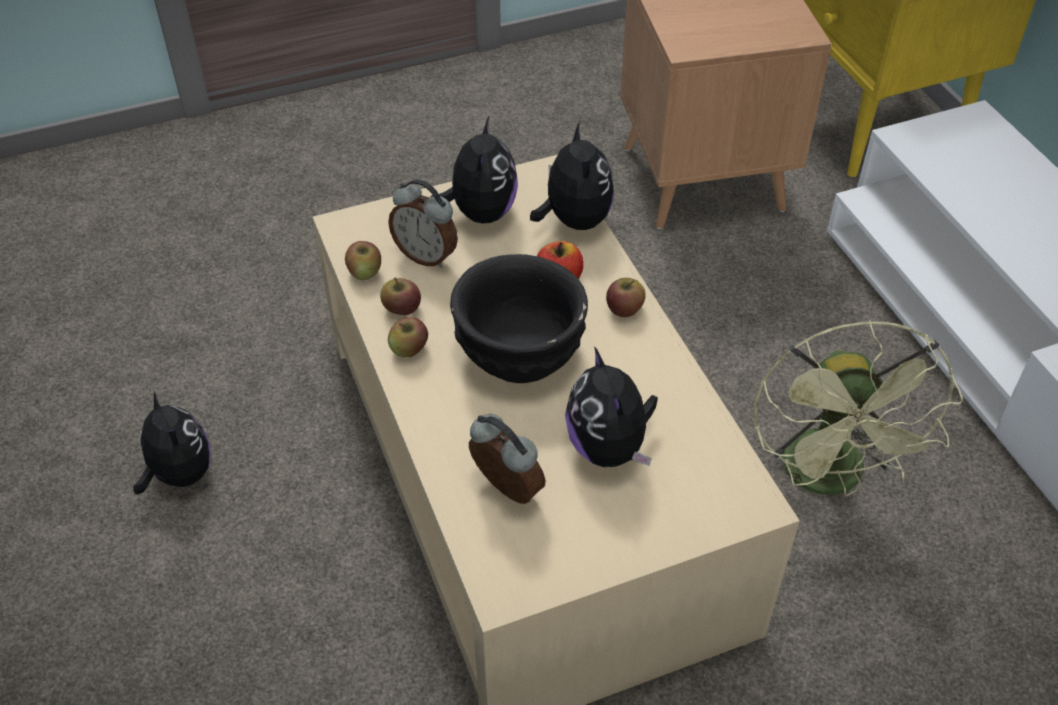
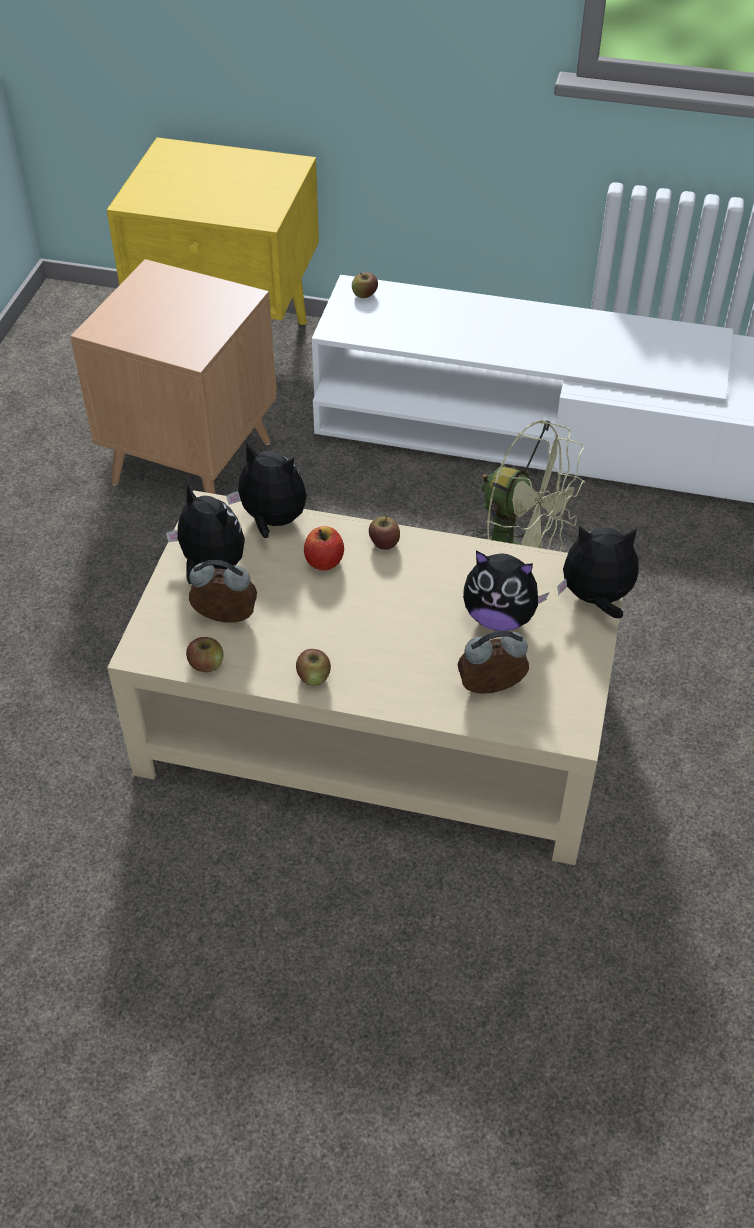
camera: 55 degrees left, 0 degrees up
plush toy [133,391,211,494] -> plush toy moved to [557,526,639,618]
apple [380,277,421,315] -> apple moved to [352,272,378,298]
alarm clock [388,179,458,268] -> alarm clock turned 150 degrees counterclockwise [189,560,257,622]
black bowl [450,254,588,383] -> none

